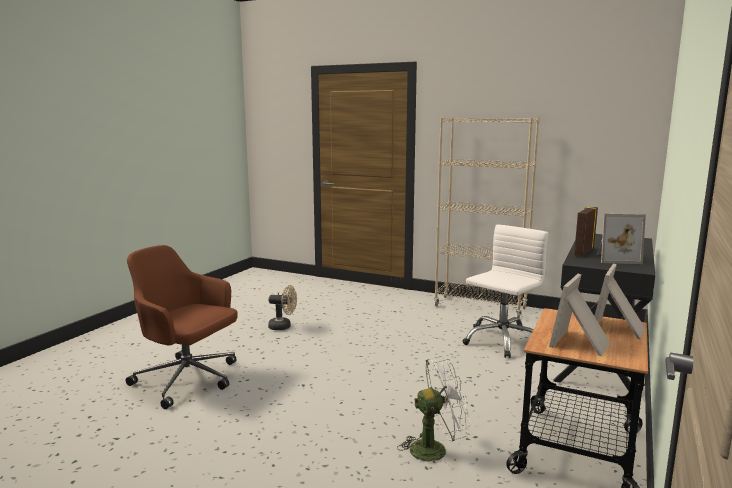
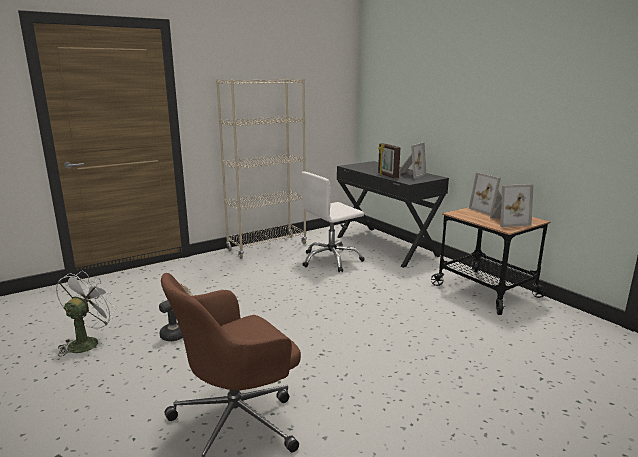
camera: 60 degrees left, 5 degrees up
white fan [397,356,471,469] -> white fan moved to [56,271,117,357]
white office chair [462,224,548,358] -> white office chair turned 105 degrees counterclockwise [302,171,365,273]
picture frame [549,274,610,356] -> picture frame turned 75 degrees counterclockwise [490,184,534,227]

